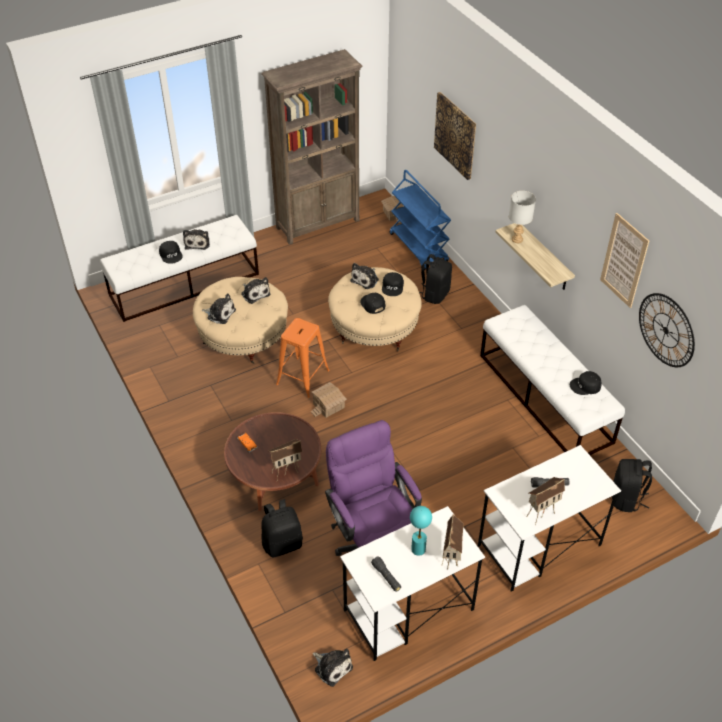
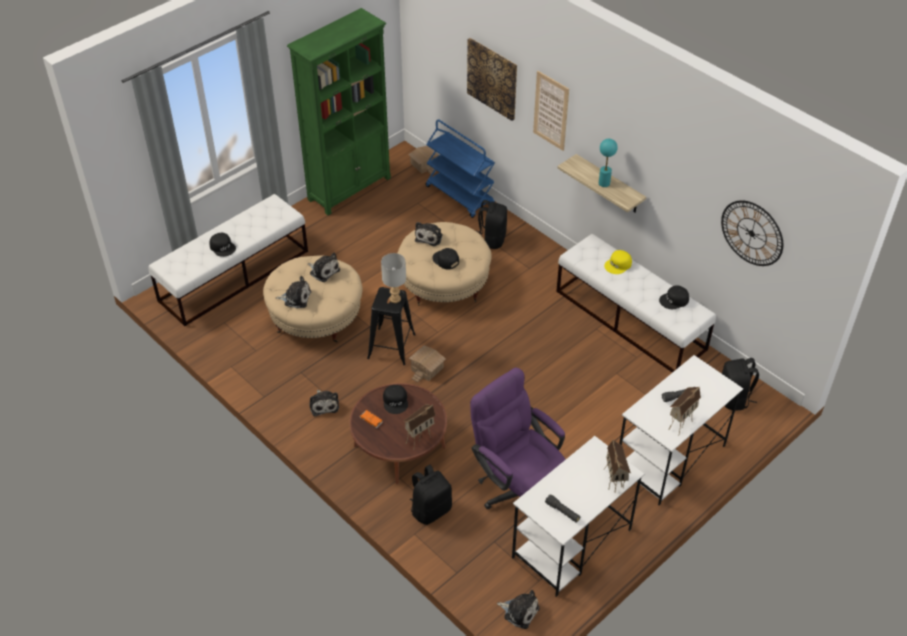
camera: 15 degrees left, 0 degrees up
plush toy [183,229,210,250] -> plush toy moved to [310,390,339,416]
brown bookcase [261,49,363,245] -> green bookcase [287,8,391,215]
orange stool [276,318,330,398] -> black stool [367,287,416,365]
black cap [382,272,404,296] -> black cap moved to [383,385,408,414]
turquoise table lamp [410,506,432,556] -> turquoise table lamp moved to [599,139,618,187]
grey table lamp [509,191,536,243] -> grey table lamp moved to [381,253,406,303]
picture [600,213,649,308] -> picture moved to [533,71,569,151]
none -> yellow cap [604,250,632,274]

